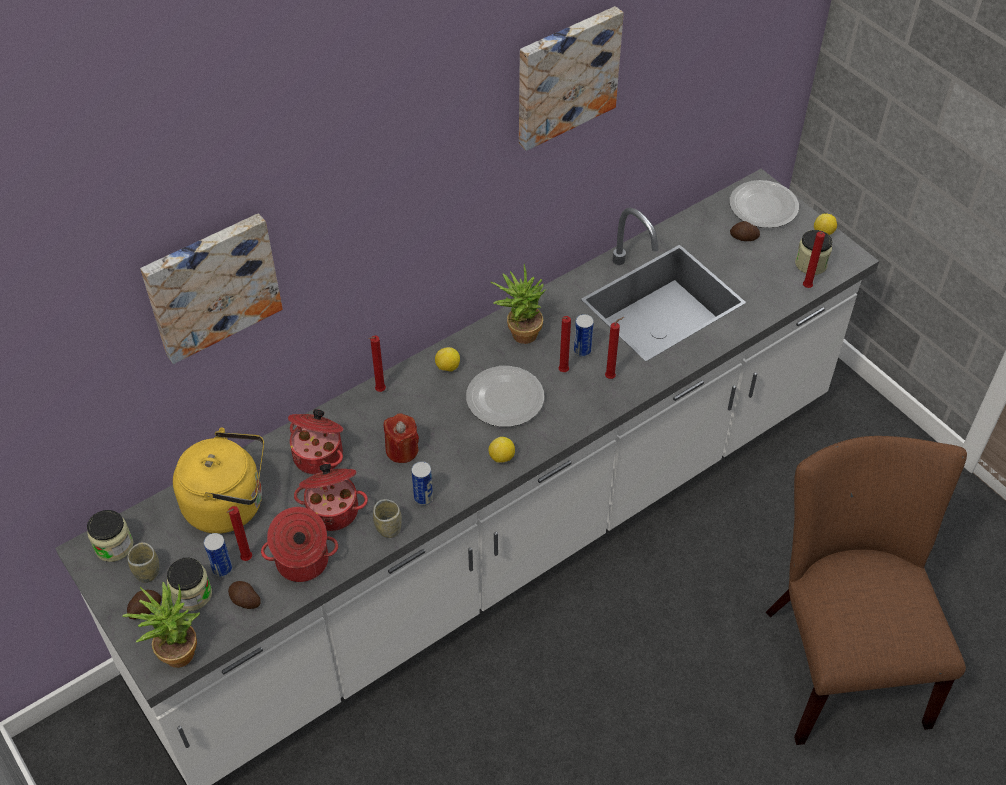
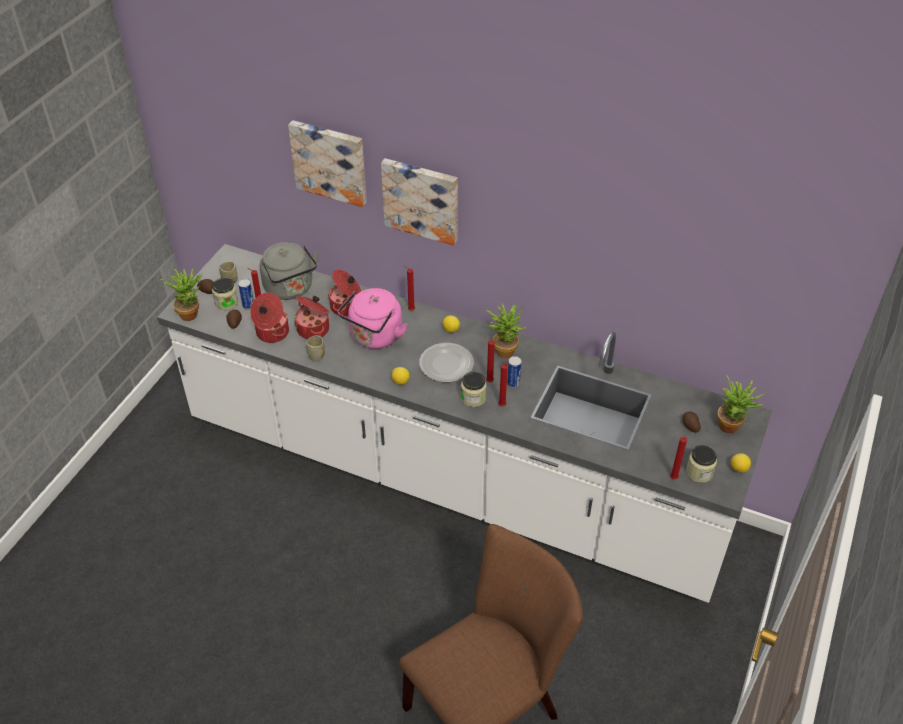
camera: 60 degrees right, 5 degrees down
jar [87,510,133,562] -> jar moved to [461,372,487,407]
yellow kettle [173,427,264,534] -> grey kettle [260,242,319,300]
red candle [384,413,419,463] -> pink kettle [338,288,408,349]
can [411,461,433,506] -> none
picture [519,6,624,151] -> picture moved to [381,158,458,246]
plate [730,180,799,228] -> potted plant [717,376,767,433]

